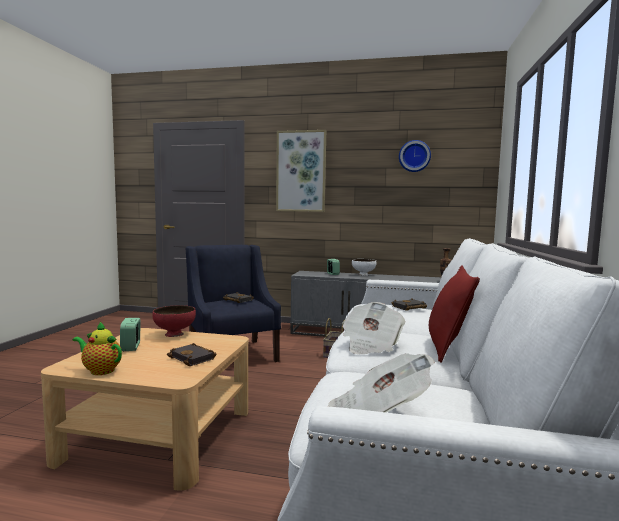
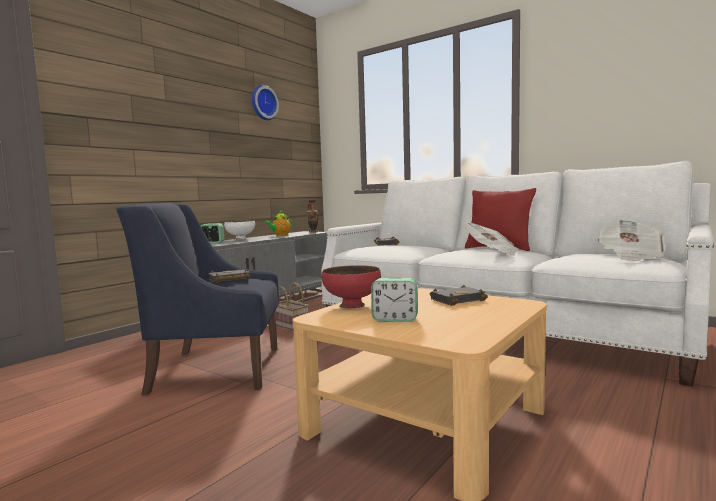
camera: 65 degrees left, 0 degrees up
teapot [73,322,122,375] -> teapot moved to [264,210,292,236]
picture [276,130,326,212] -> none

